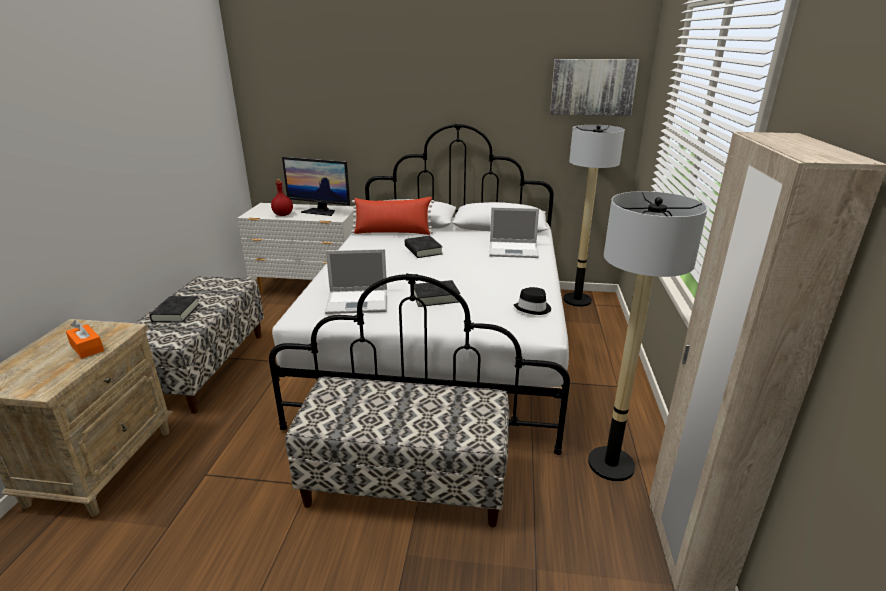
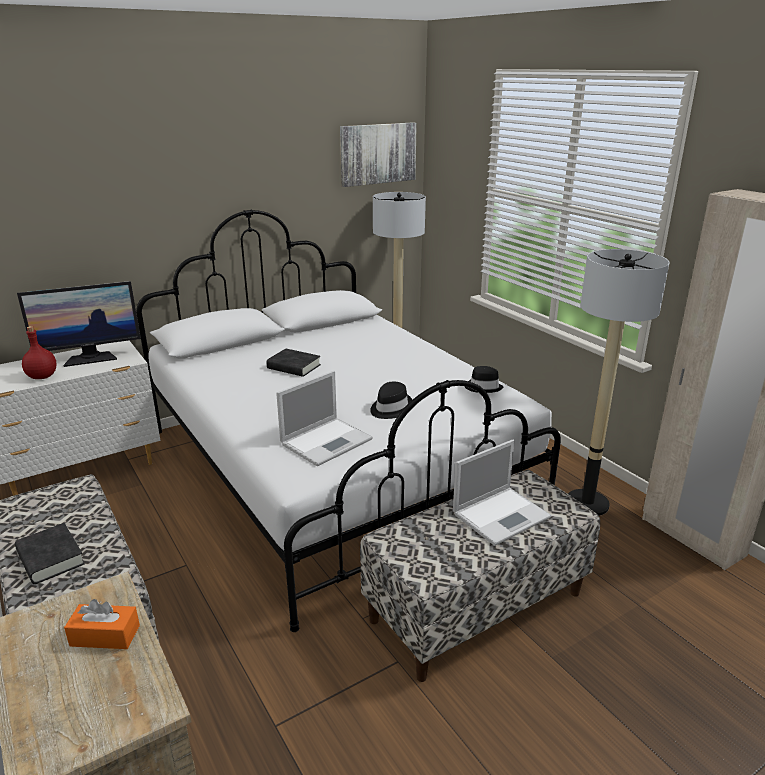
camera: 40 degrees left, 0 degrees up
red pillow [351,197,434,235] -> none
black book [414,280,460,307] -> black hat [370,382,412,419]
laptop [489,207,539,258] -> laptop moved to [453,440,551,546]

